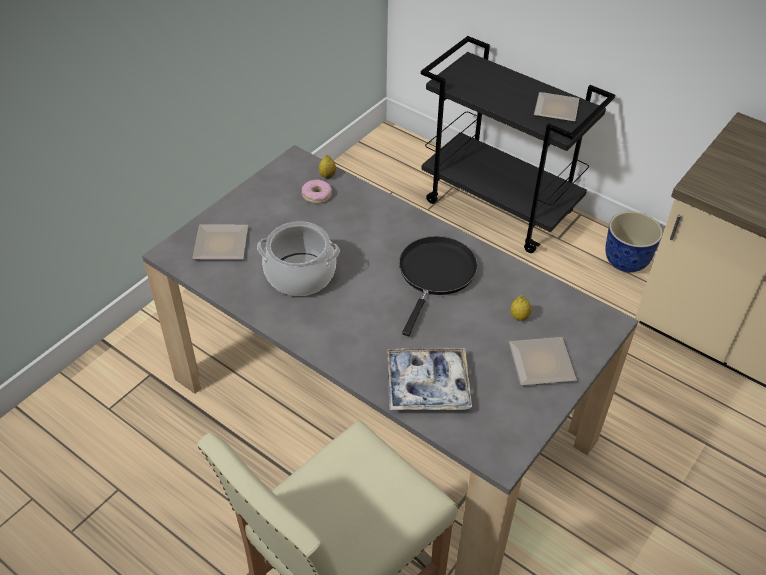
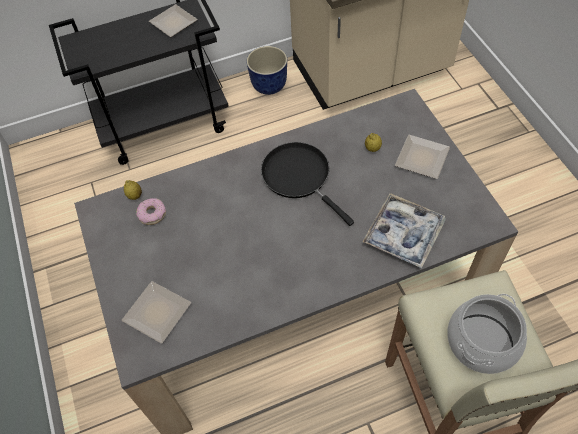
camera: 55 degrees left, 10 degrees up
cooking pot [257,221,340,296] -> cooking pot moved to [447,294,527,374]

